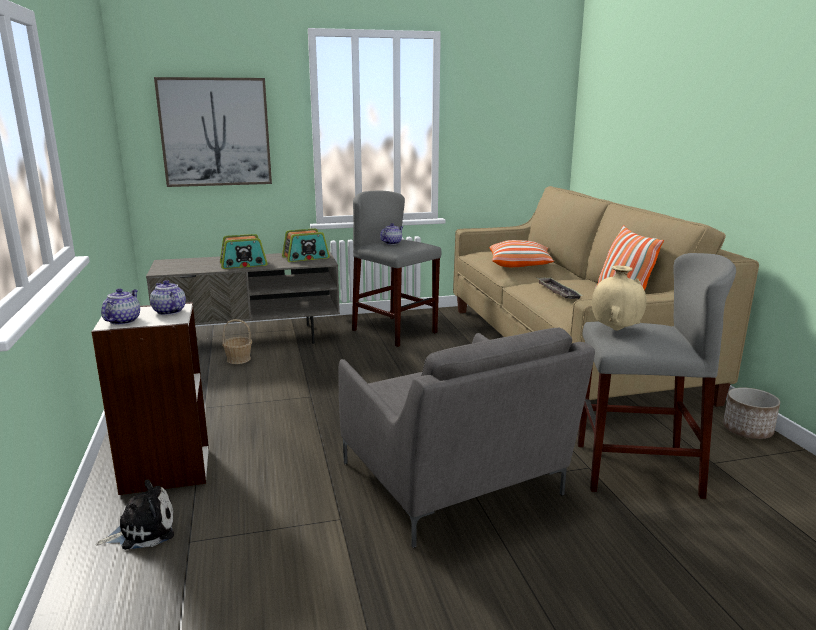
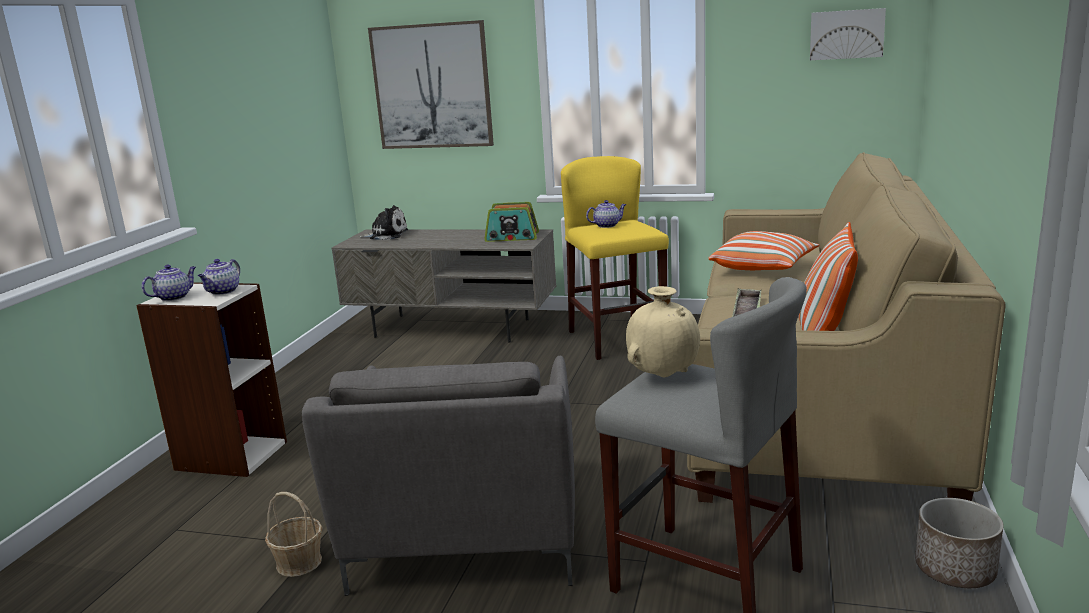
camera: 30 degrees right, 0 degrees up
plush toy [96,479,174,550] -> plush toy moved to [359,205,408,240]
teapot [150,280,186,315] -> teapot turned 150 degrees counterclockwise [198,259,240,295]
radio [220,234,268,269] -> none
basket [222,319,252,364] -> basket moved to [265,492,322,577]
grey stool [352,190,442,347] -> yellow stool [561,156,669,360]
none -> picture [810,8,886,60]

